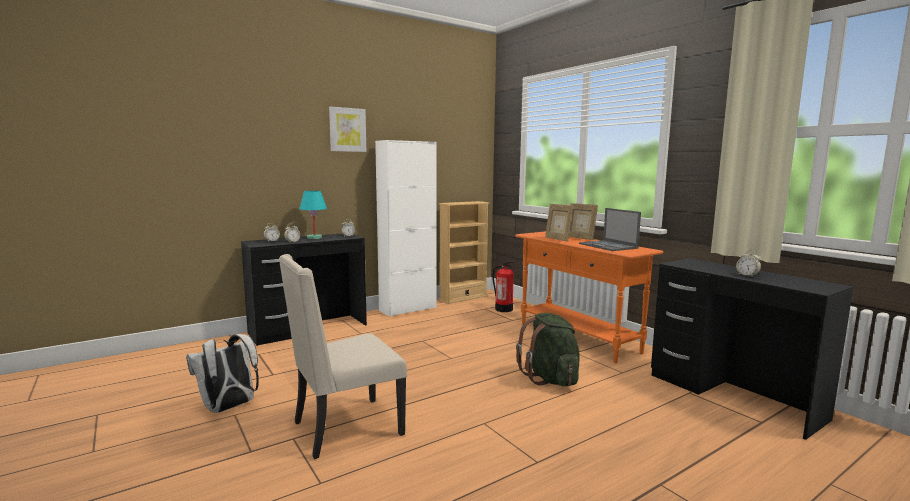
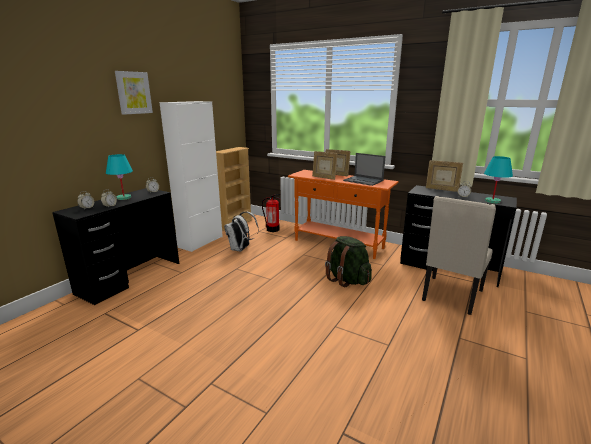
camera: 25 degrees left, 10 degrees up
white backpack [186,334,259,413] -> white backpack moved to [224,212,259,252]
beige chair [279,254,407,459] -> beige chair moved to [422,196,496,315]
none -> picture frame [426,160,463,192]
none -> turquoise table lamp [484,156,513,204]

